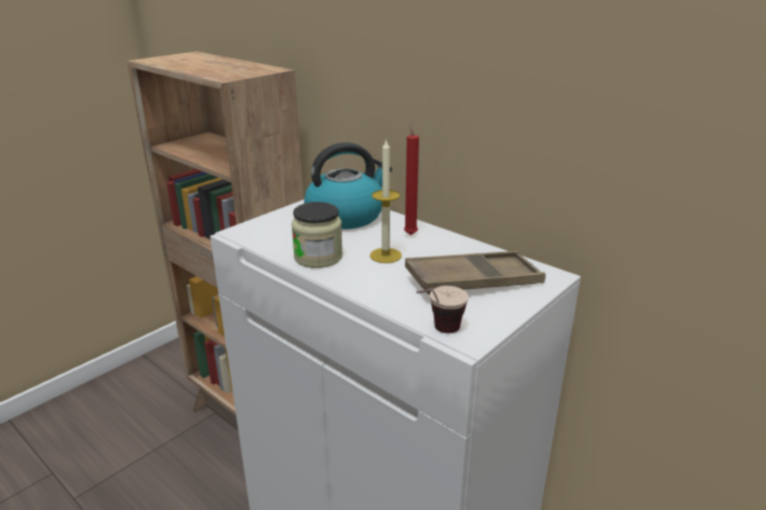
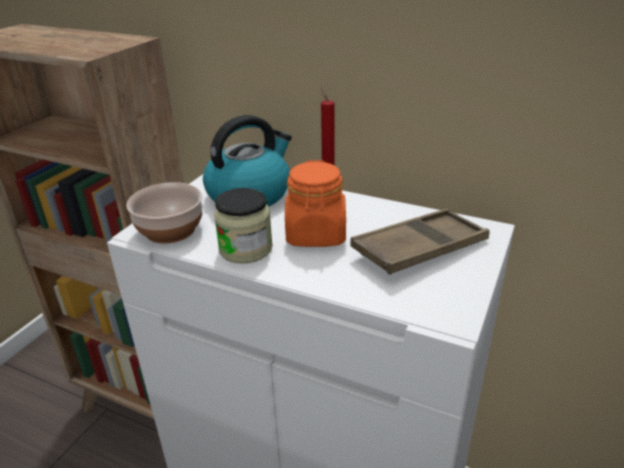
camera: 15 degrees left, 5 degrees up
candle [370,140,402,263] -> orange jar [285,160,346,247]
cup [416,286,468,333] -> none
none -> bowl [126,182,202,244]

